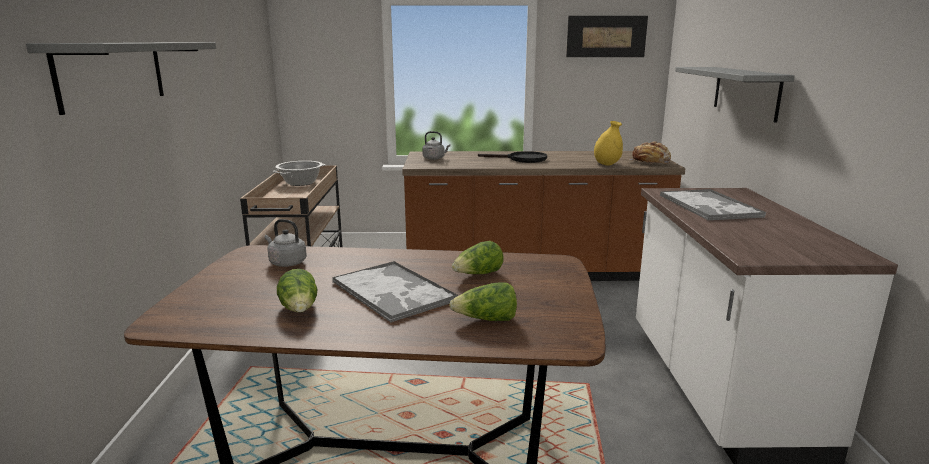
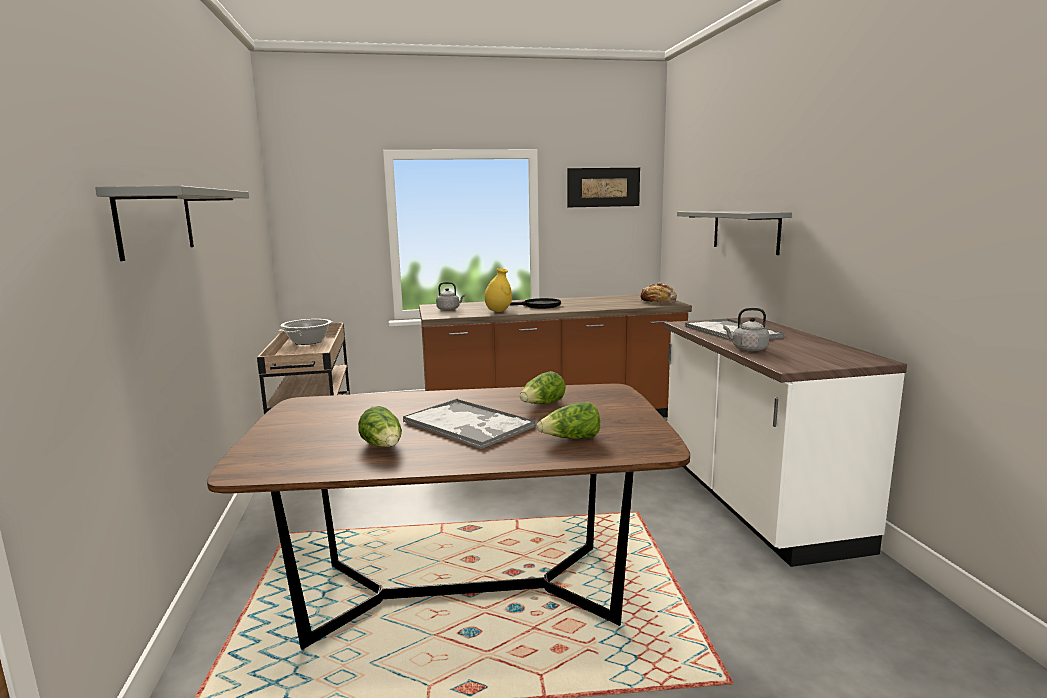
camera: 10 degrees left, 5 degrees down
grey kettle [264,219,307,267] -> grey kettle moved to [723,308,769,351]
yellow vase [594,121,623,166] -> yellow vase moved to [485,268,512,312]

